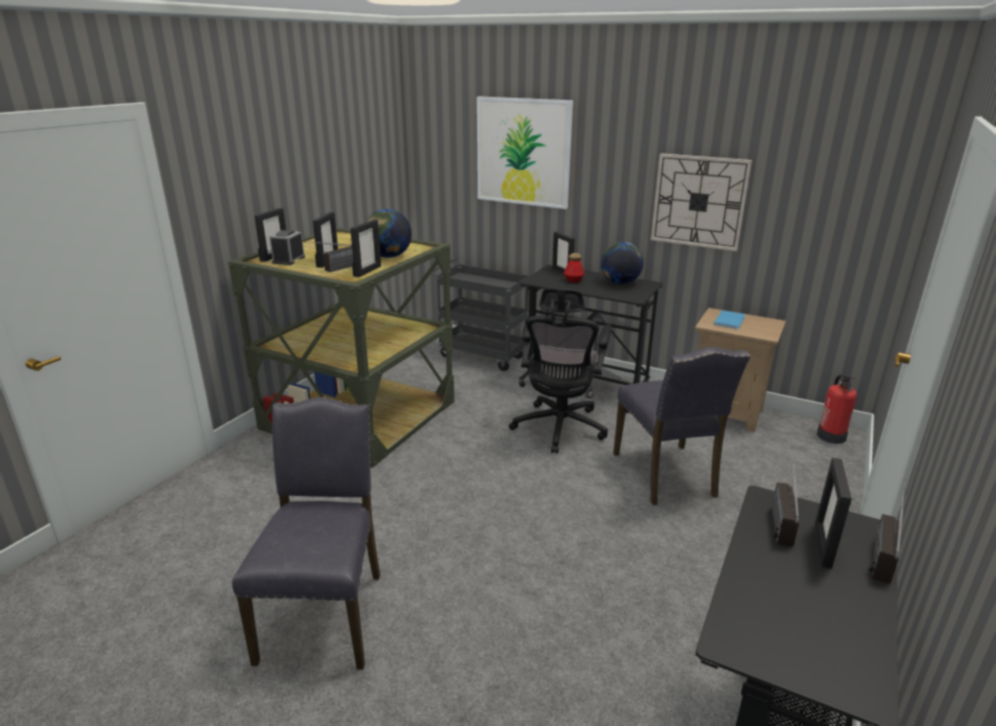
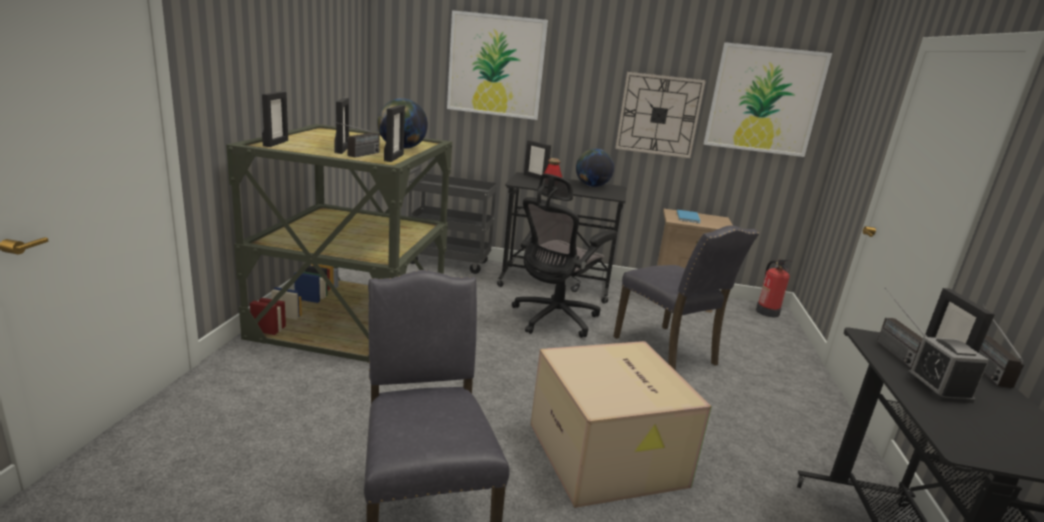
camera: 20 degrees left, 5 degrees down
alarm clock [269,230,305,265] -> alarm clock moved to [907,337,989,403]
office chair [509,288,612,454] -> office chair turned 45 degrees clockwise [512,174,617,338]
none -> cardboard box [531,341,712,508]
none -> picture [704,42,832,157]

